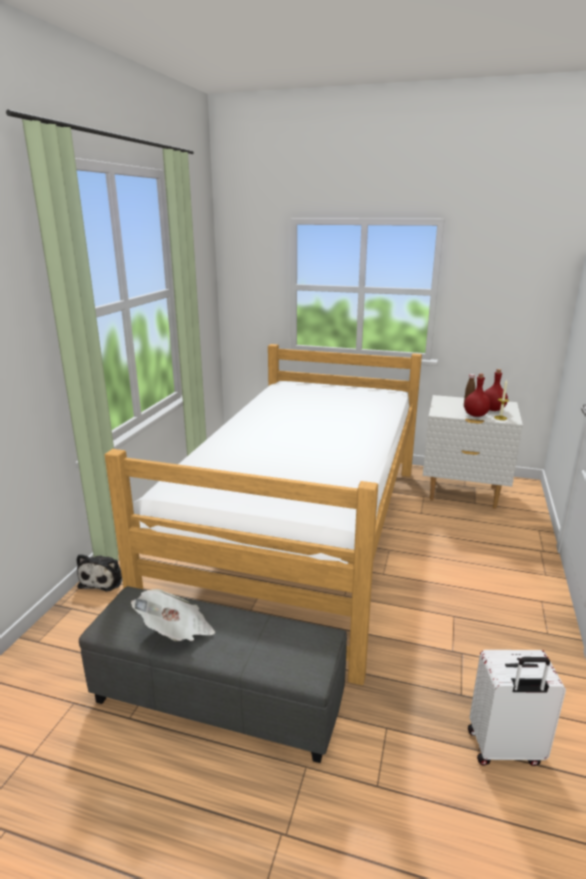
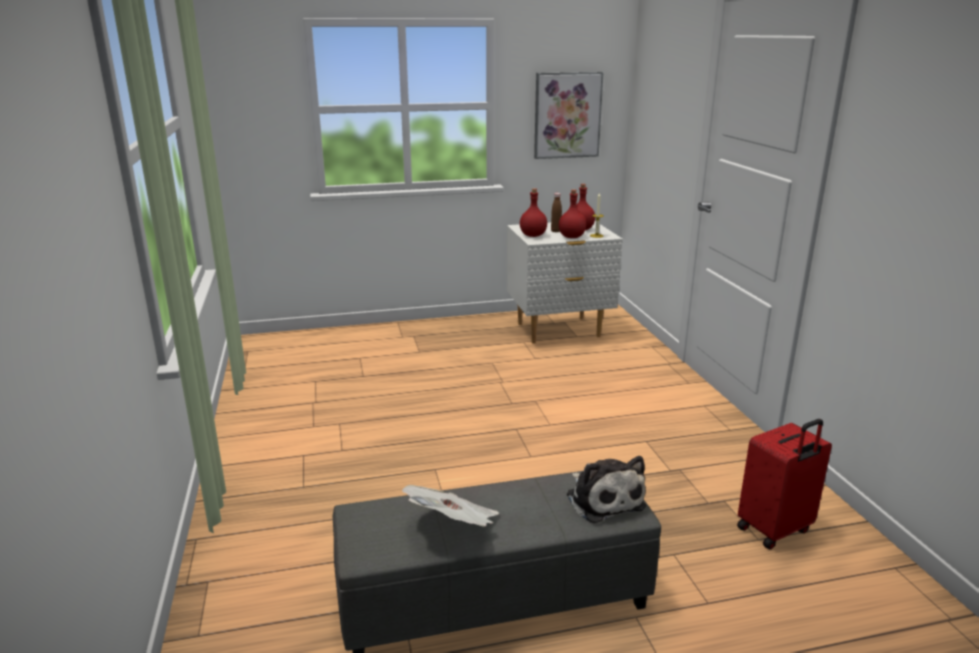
camera: 30 degrees left, 0 degrees up
plush toy [77,554,122,592] -> plush toy moved to [566,456,646,523]
bed [104,344,422,686] -> none
white suitcase [468,650,566,766] -> red suitcase [737,419,832,550]
none -> red bottle [520,188,547,237]
none -> picture [534,72,603,159]

